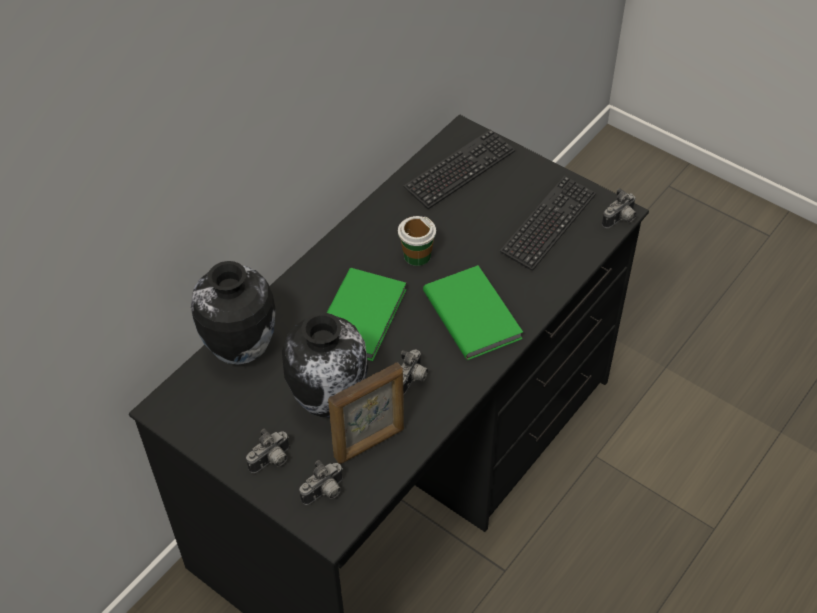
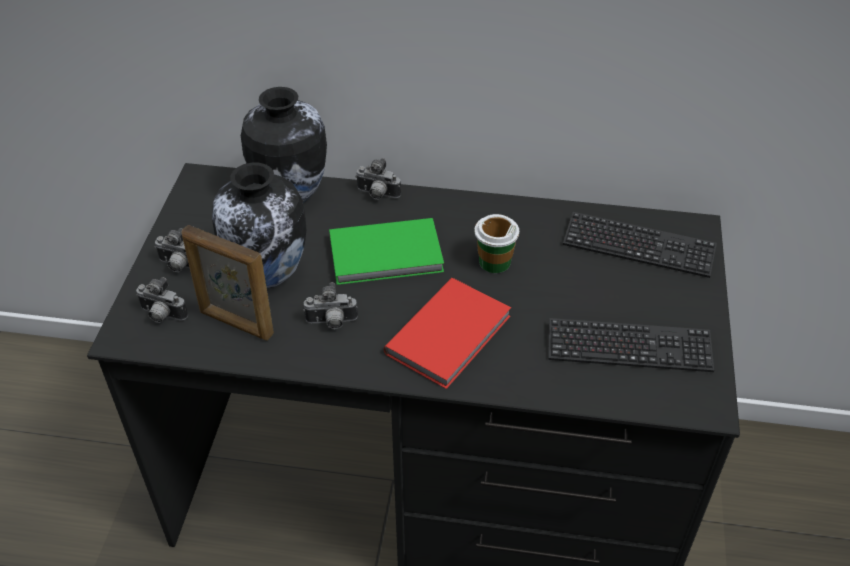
camera: 60 degrees right, 5 degrees down
green book [423,265,523,360] -> red book [384,278,511,389]
camera [602,188,637,228] -> camera moved to [355,158,401,200]

